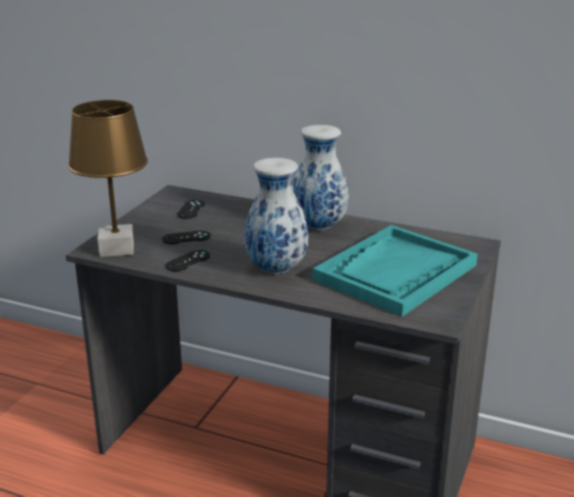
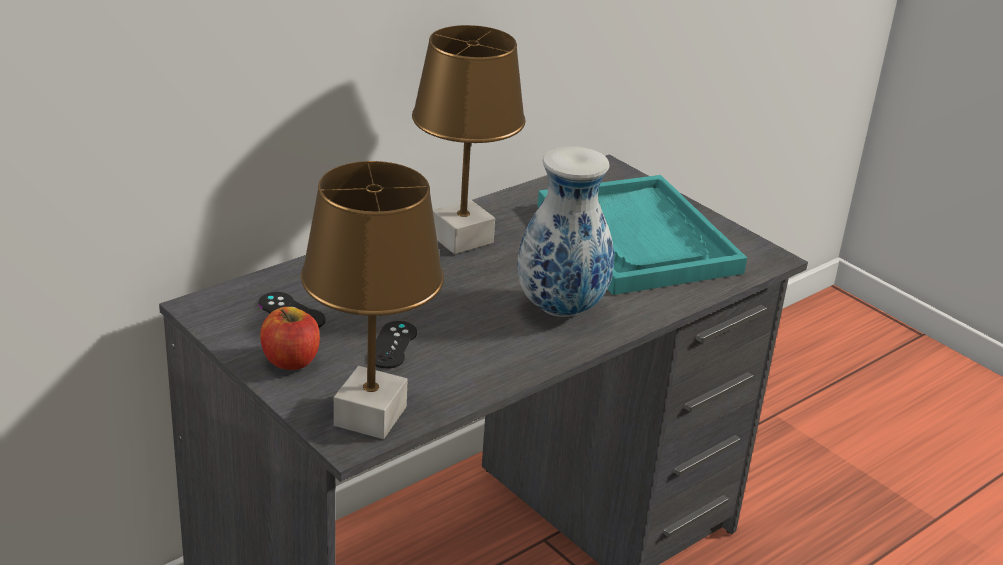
camera: 65 degrees left, 5 degrees up
black game controller [165,250,210,271] -> none
vase [293,125,349,230] -> brown table lamp [412,25,525,254]
none -> apple [260,307,320,370]

